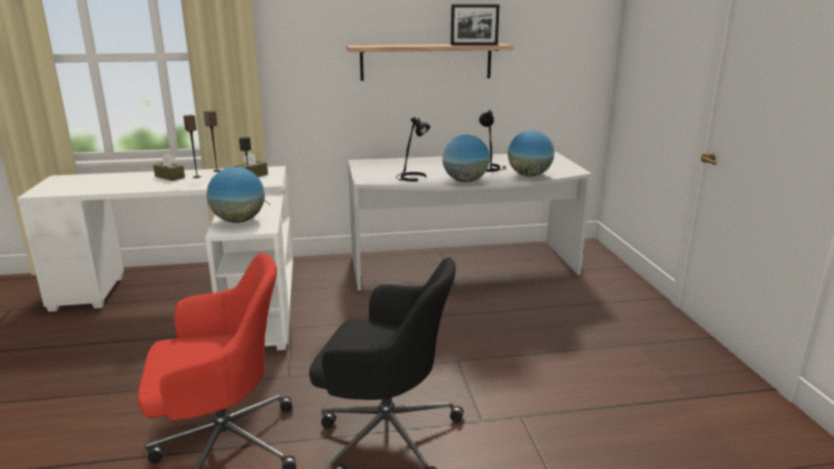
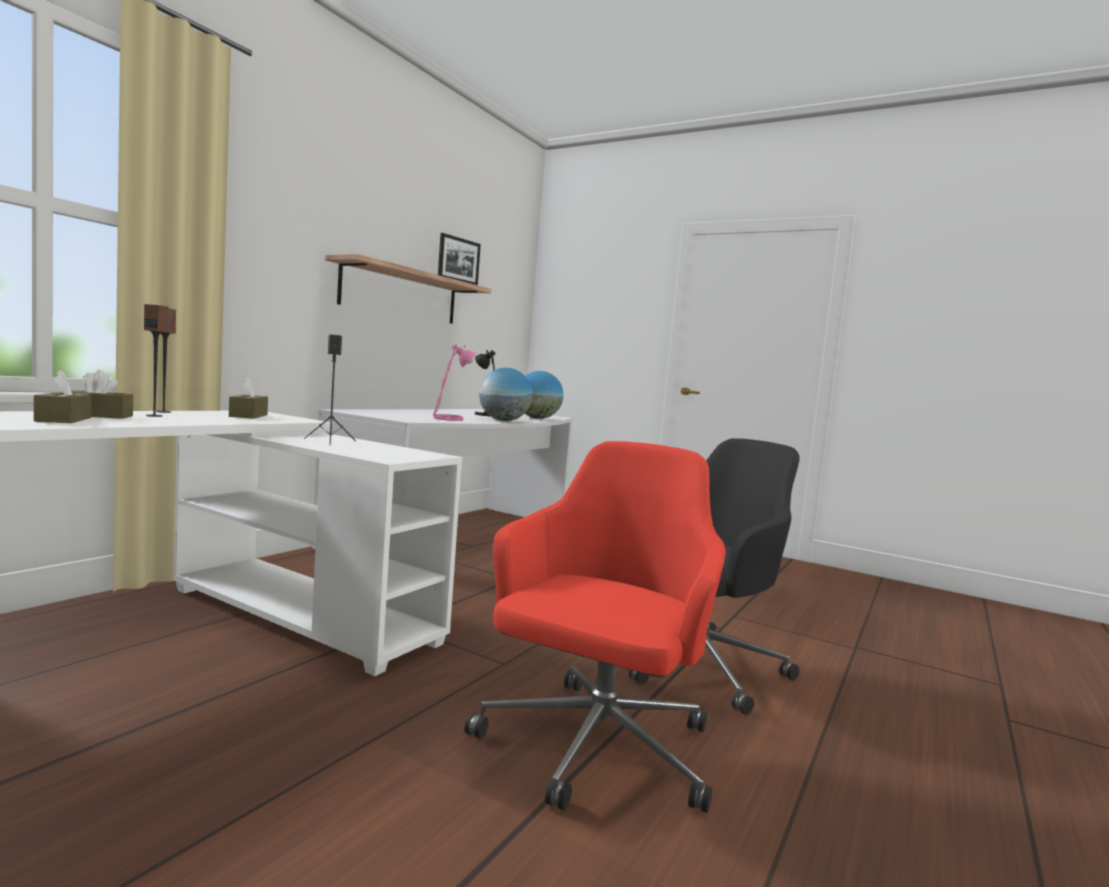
camera: 50 degrees left, 15 degrees down
globe [207,167,265,223] -> none
black table lamp [396,117,430,182] -> pink table lamp [433,344,476,421]
none -> brown tissue box [34,370,92,423]

